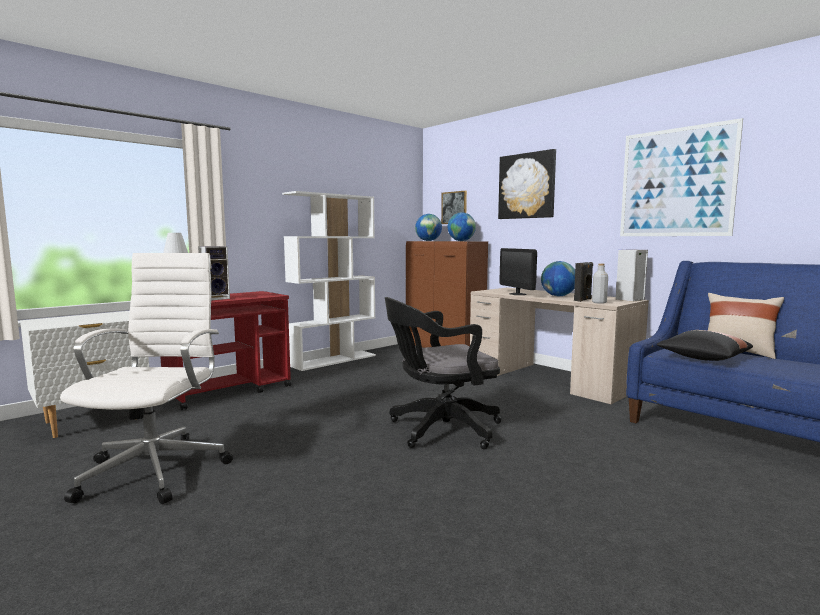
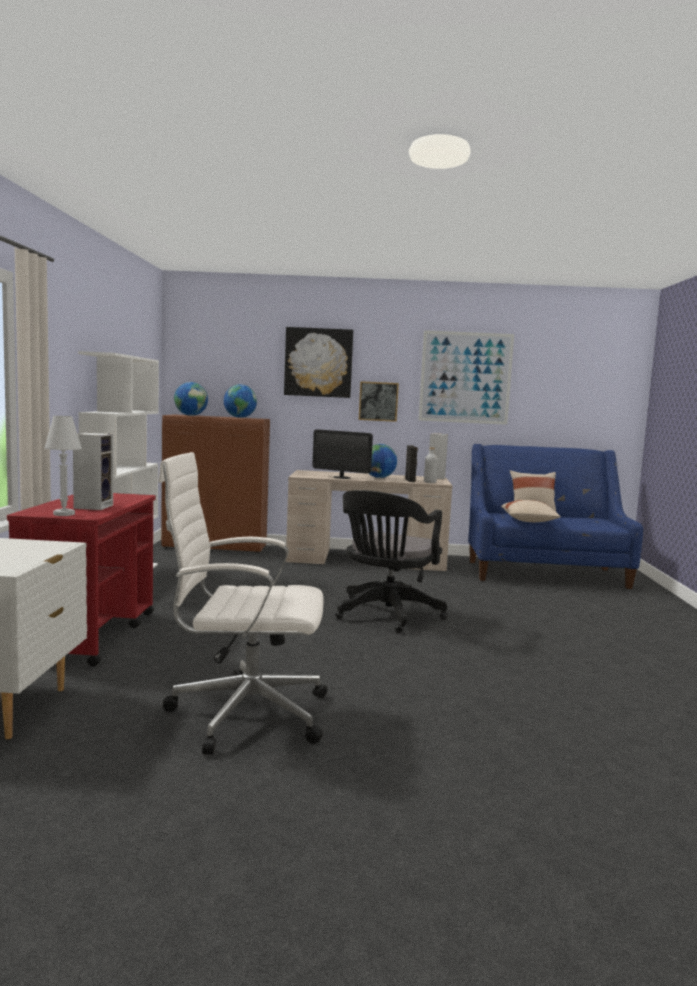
camera: 45 degrees left, 0 degrees up
white office chair [60,253,233,504] -> white office chair turned 45 degrees counterclockwise [158,452,328,755]
picture [441,191,467,224] -> picture moved to [359,381,399,422]
black pillow [657,330,753,361] -> beige pillow [501,500,561,522]

